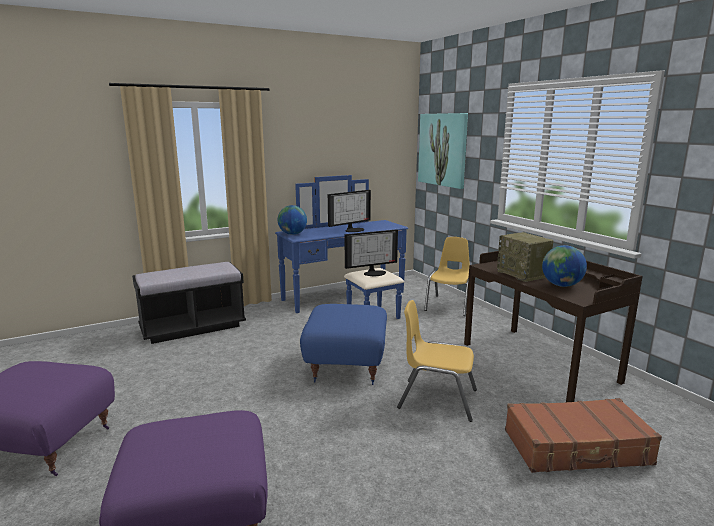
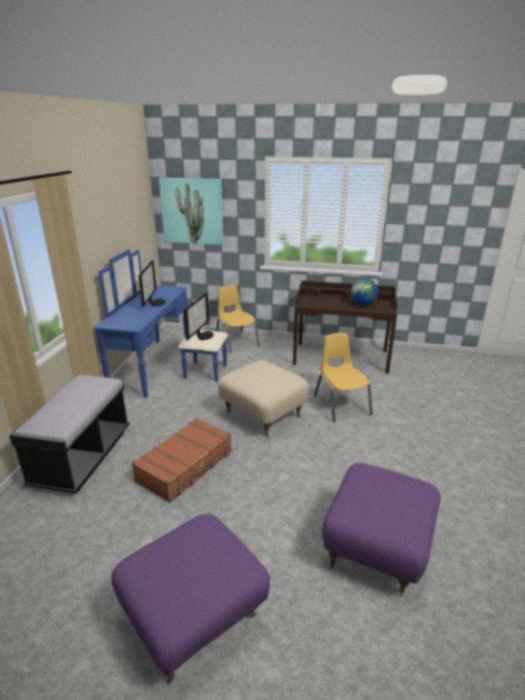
camera: 50 degrees left, 10 degrees up
globe [278,205,307,235] -> none
blue ottoman [300,304,387,385] -> beige ottoman [218,360,309,437]
yellow chair [397,300,477,422] -> yellow chair turned 105 degrees clockwise [314,333,372,422]
radio [497,232,554,282] -> none
brown suitcase [505,398,662,473] -> brown suitcase moved to [132,418,232,503]

